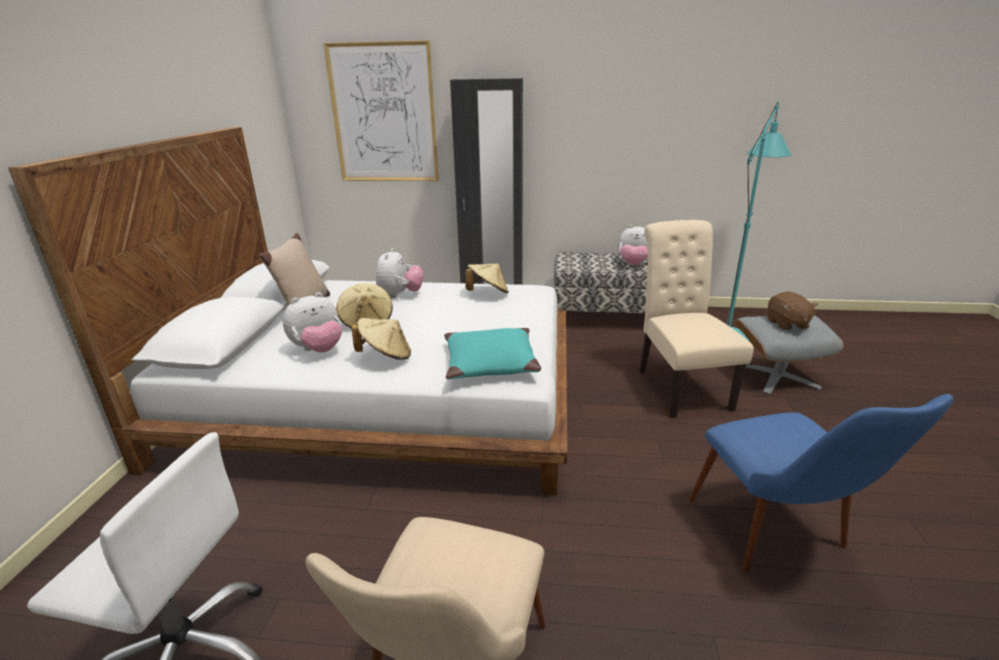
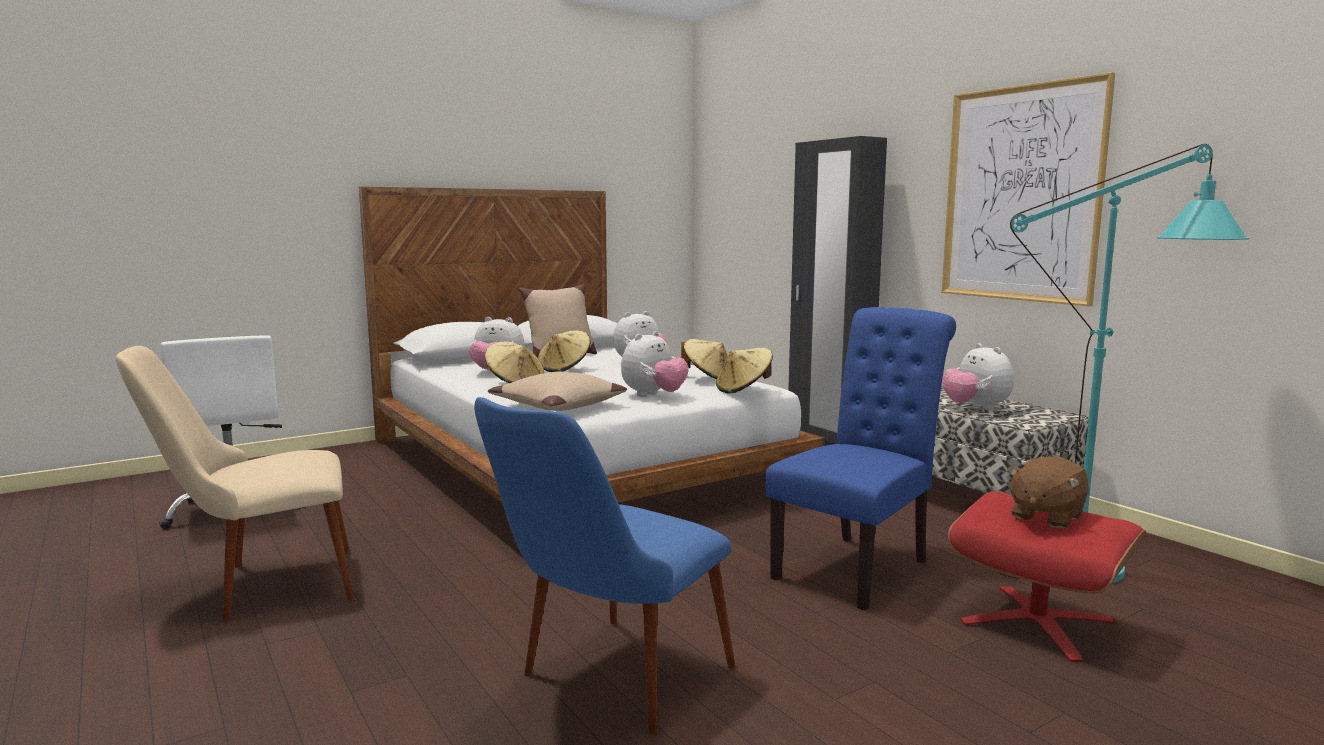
camera: 50 degrees right, 15 degrees down
picture [323,40,439,181] -> picture moved to [942,72,1115,306]
turquoise pillow [444,328,541,379] -> beige pillow [488,372,627,411]
beige chair [639,220,754,418] -> blue chair [765,307,956,611]
grey ottoman [735,315,844,394] -> red ottoman [948,492,1146,662]
none -> plush toy [621,331,689,397]
none -> beige hat [716,348,773,393]

